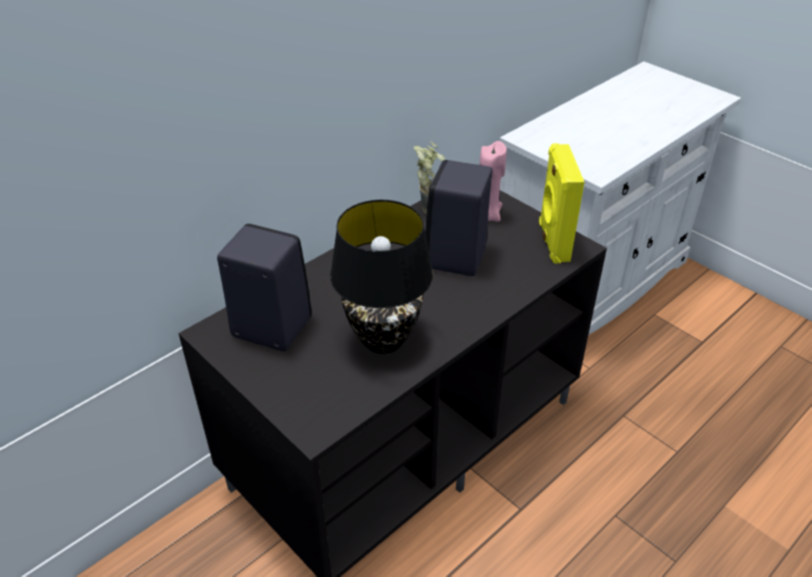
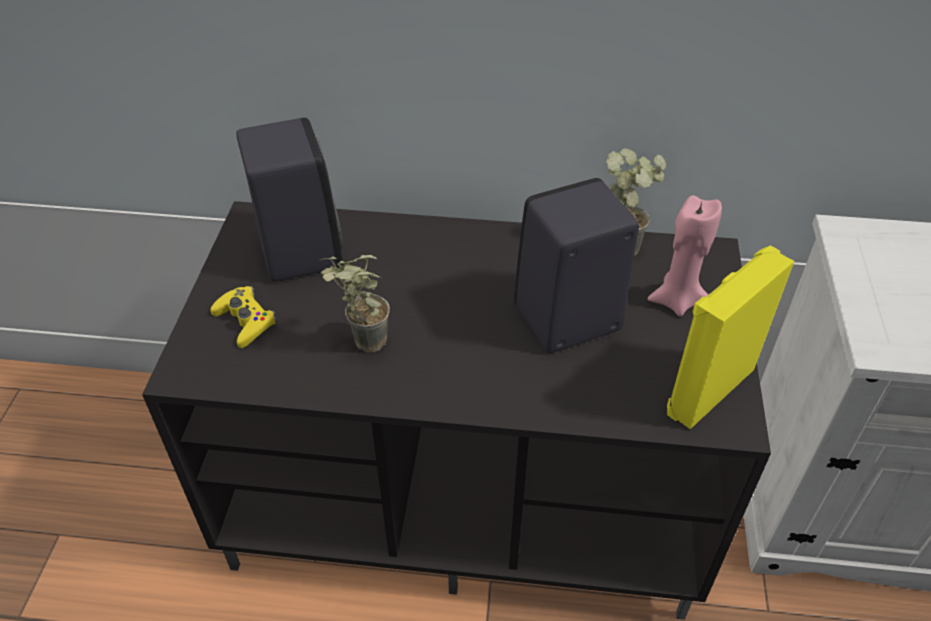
camera: 50 degrees right, 5 degrees up
black table lamp [330,200,433,354] -> potted plant [320,255,390,352]
none -> yellow game controller [211,286,277,348]

